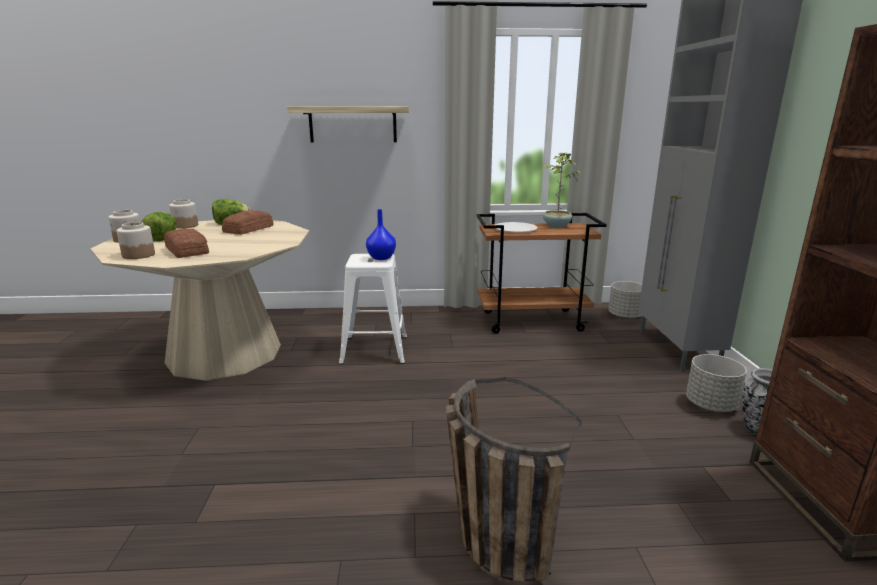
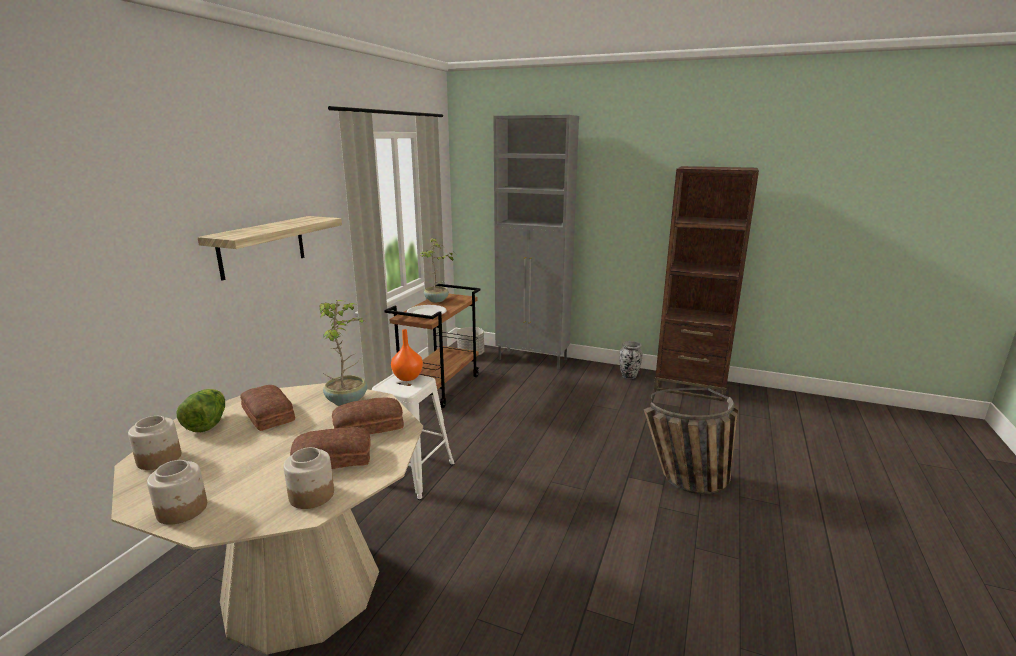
camera: 65 degrees left, 0 degrees up
lettuce [142,212,177,242] -> none
blue vase [366,209,396,260] -> orange vase [391,329,423,381]
grey planter [686,354,747,412] -> none
none -> potted plant [319,300,367,406]
none -> bread [332,398,404,434]

